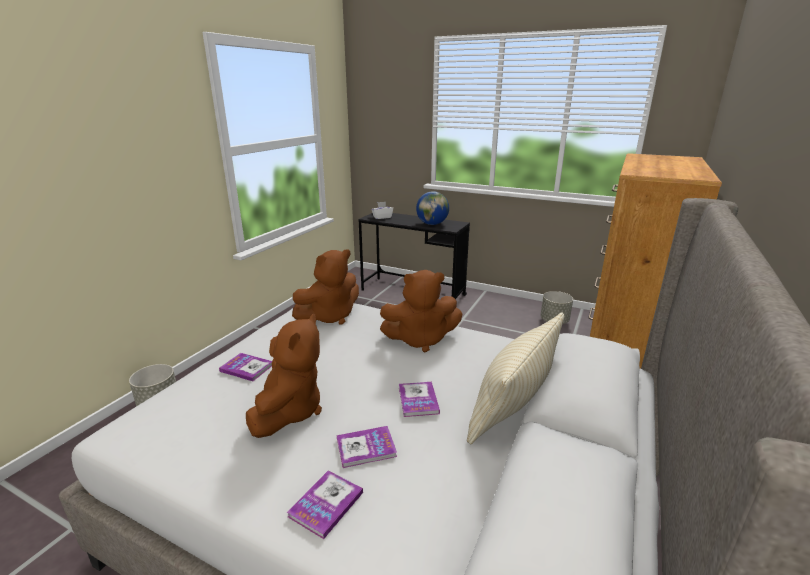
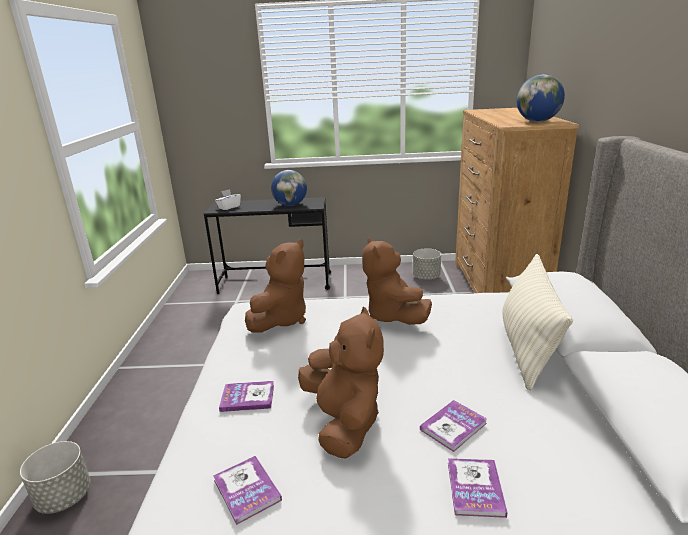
camera: 25 degrees left, 0 degrees up
brown plush toy [380,270,462,353] -> brown plush toy turned 105 degrees clockwise [362,237,432,325]
book [399,382,440,417] -> book moved to [213,456,282,525]
none -> globe [516,75,565,122]

